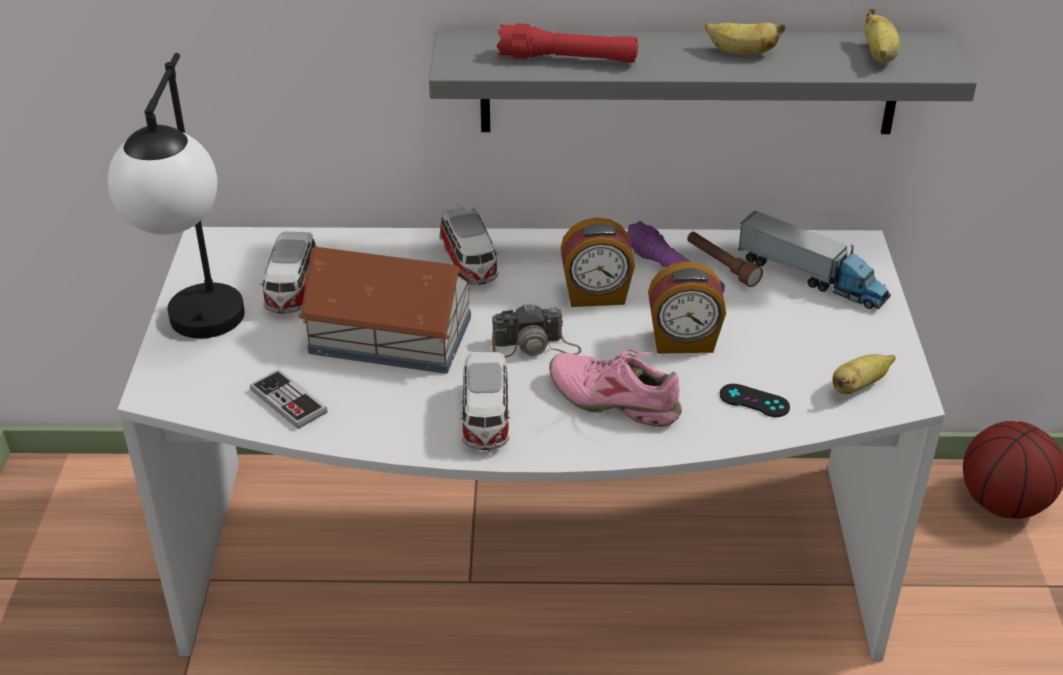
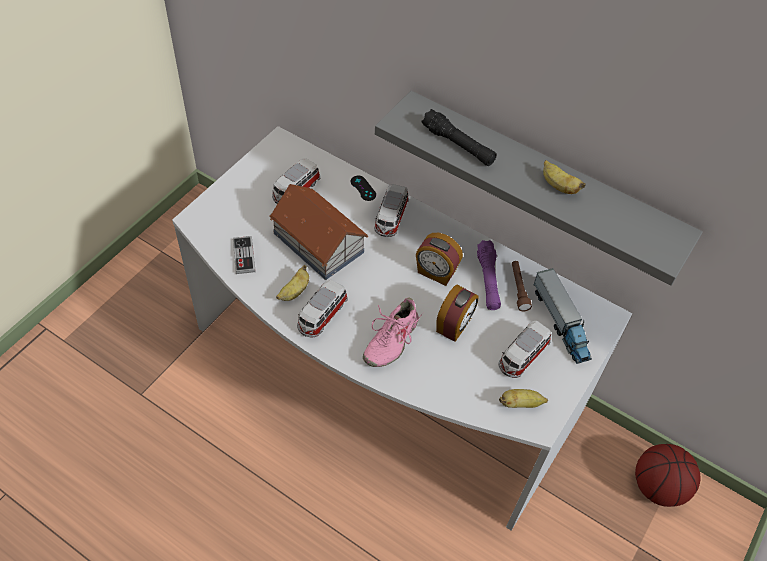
camera: 30 degrees right, 15 degrees up
table lamp [108,53,245,338] -> none
camera [492,303,581,358] -> none
red flashlight [497,23,638,63] -> black flashlight [421,109,497,166]
pink shoe [549,349,682,427] -> pink shoe turned 120 degrees counterclockwise [363,297,423,367]
alarm clock [648,261,726,354] -> alarm clock turned 90 degrees counterclockwise [436,285,478,342]
black game controller [720,384,790,417] -> black game controller moved to [351,176,376,201]
banana [864,9,900,63] -> banana moved to [276,265,309,301]
none -> toy car [498,321,551,378]

